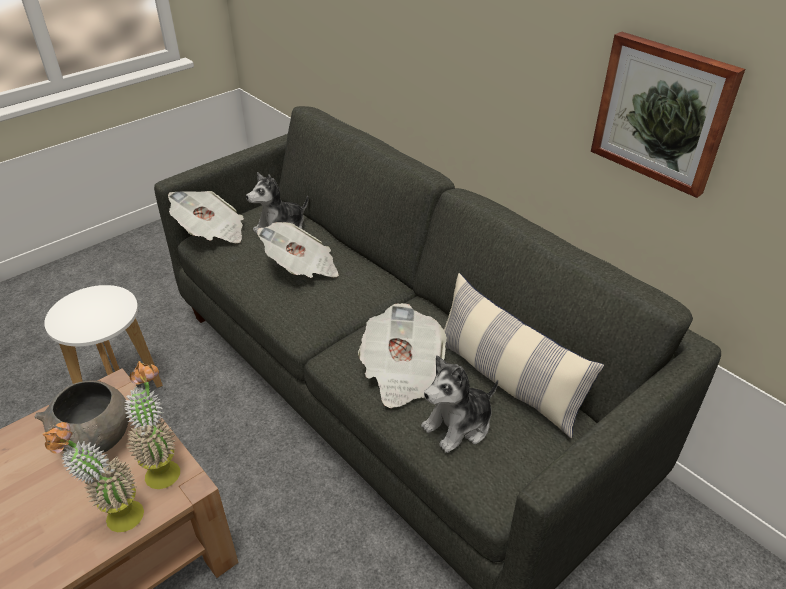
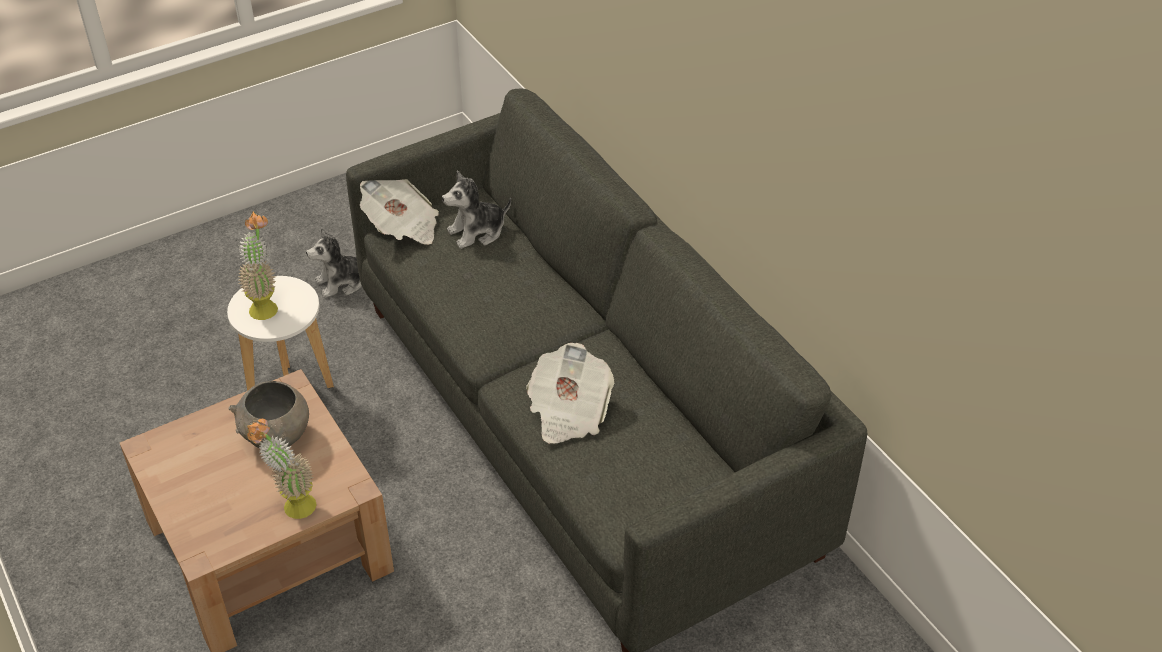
camera: 10 degrees right, 5 degrees up
potted plant [124,361,180,489] -> potted plant moved to [238,212,278,320]
newspaper [257,222,339,278] -> none
plush toy [421,355,498,453] -> plush toy moved to [306,228,362,298]
pillow [444,273,604,438] -> none
picture [591,32,745,198] -> none

